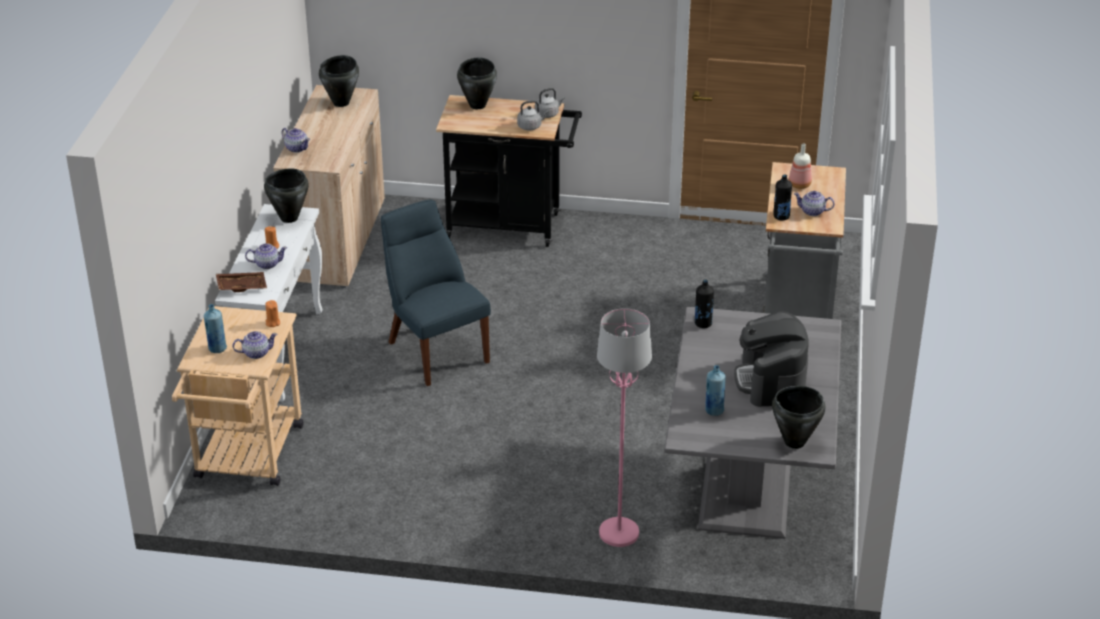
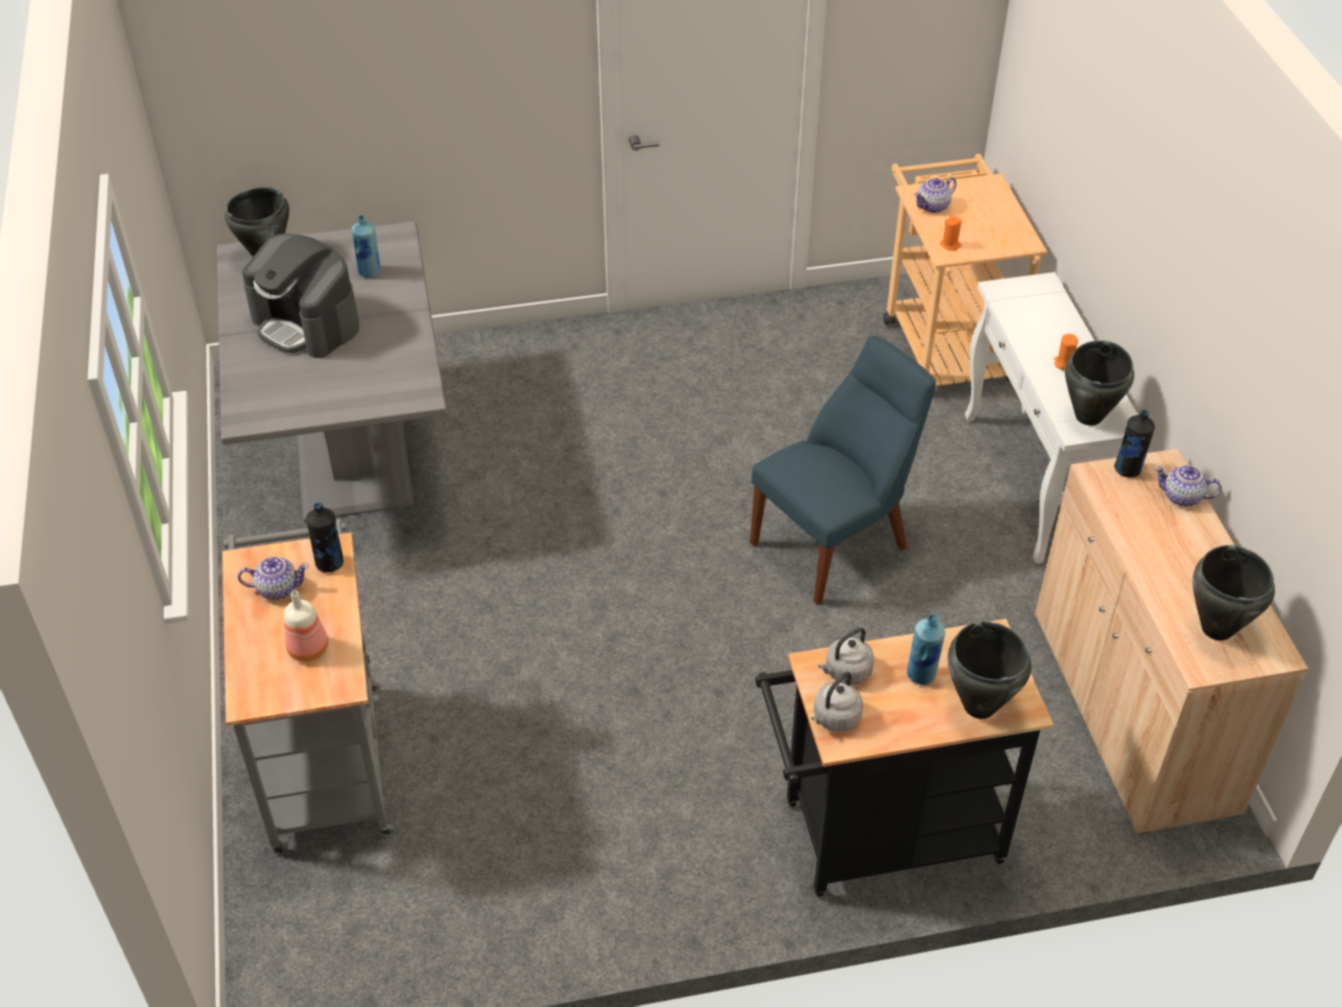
camera: 160 degrees right, 10 degrees up
blue bottle [204,304,227,353] -> blue bottle moved to [907,615,945,685]
brown tray [216,272,267,292] -> none
teapot [245,243,287,269] -> none
blue chair [381,200,491,386] -> blue chair turned 75 degrees counterclockwise [750,336,936,605]
pink floor lamp [597,308,652,547] -> none
black bottle [695,280,714,328] -> black bottle moved to [1114,410,1155,478]
coffee machine [734,311,809,407] -> coffee machine turned 150 degrees clockwise [242,234,359,358]

